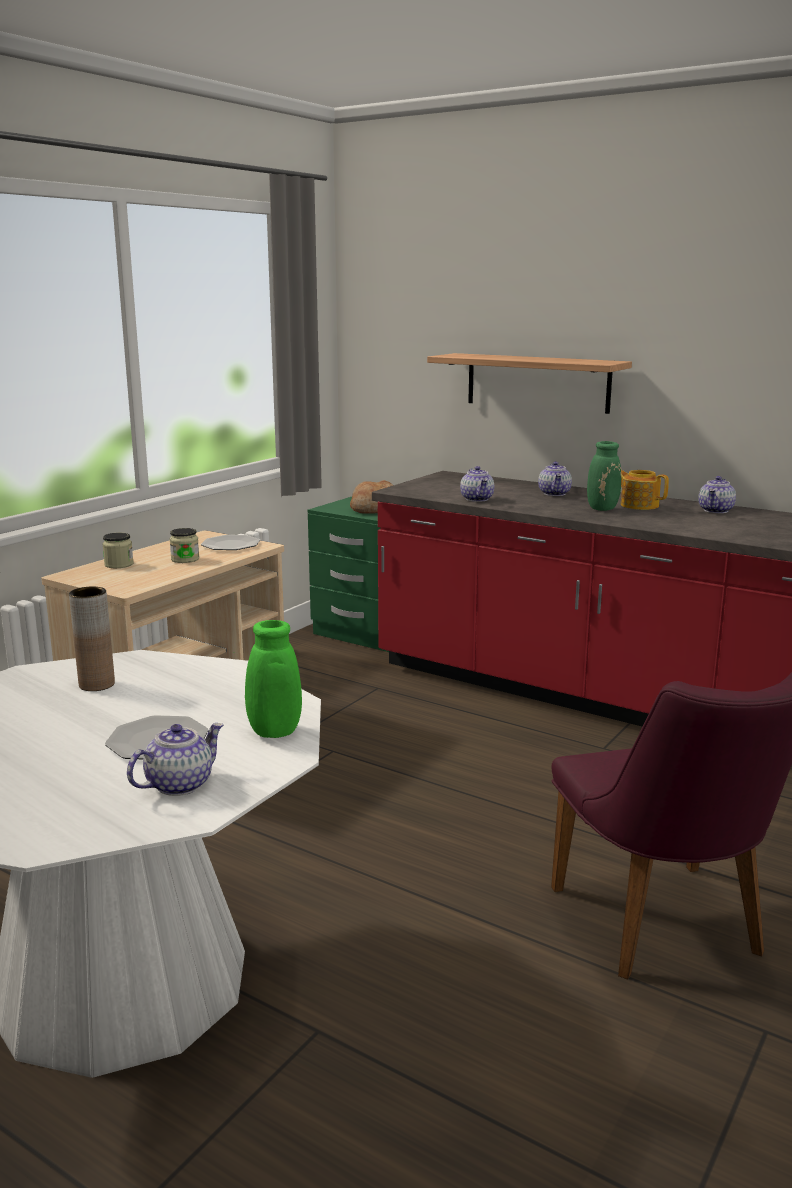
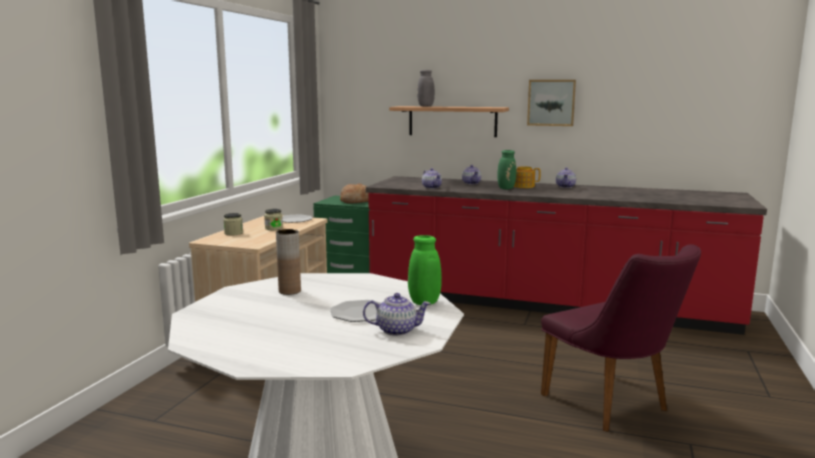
camera: 15 degrees left, 5 degrees down
teapot [127,723,224,796] -> teapot turned 60 degrees clockwise [363,293,431,336]
none -> grey vase [417,70,435,107]
none -> picture [527,80,576,126]

